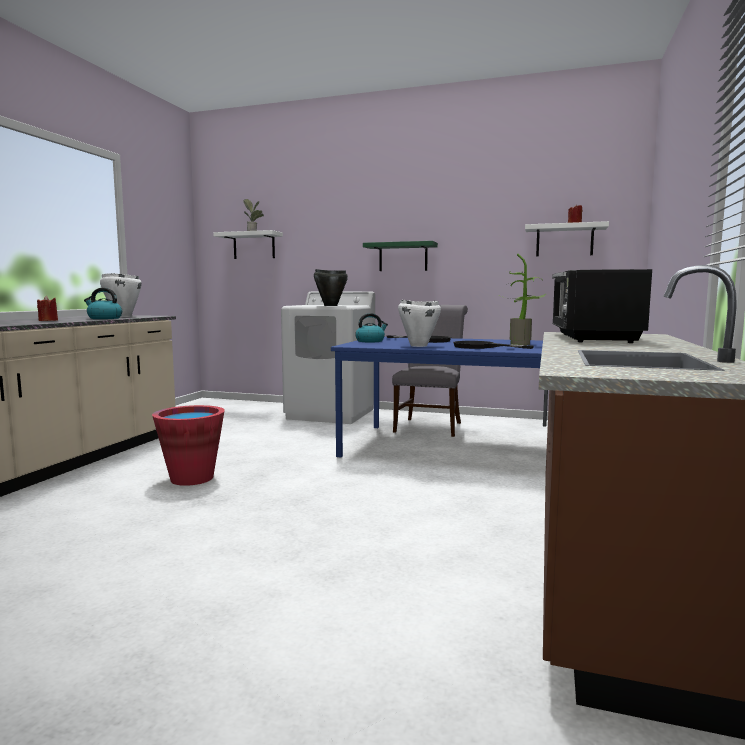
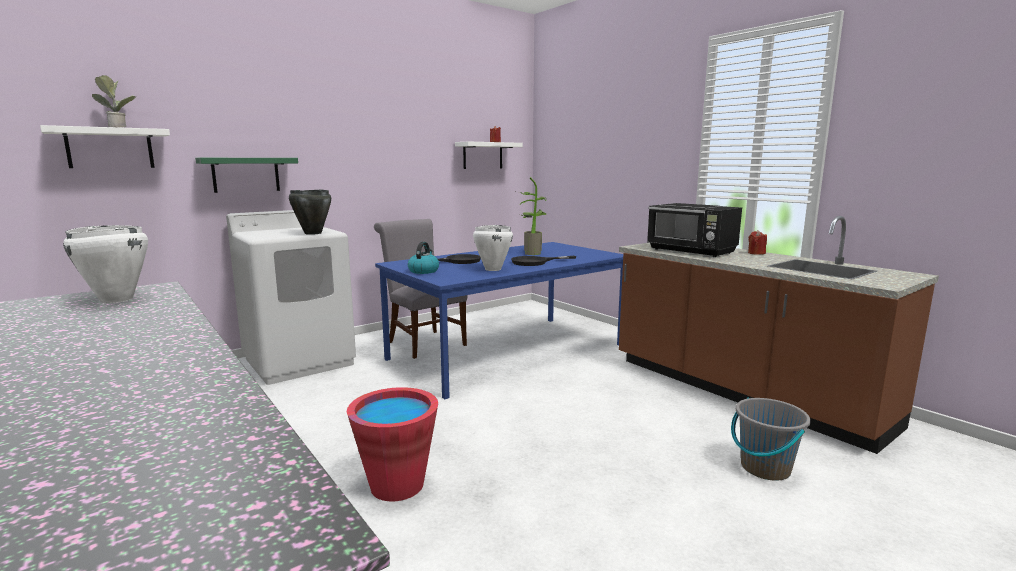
camera: 55 degrees left, 5 degrees up
red candle [37,296,58,321] -> red candle moved to [748,231,767,255]
kettle [84,288,122,319] -> none
green shelf [363,241,438,271] -> green shelf moved to [195,158,298,193]
none -> grey bucket [731,398,811,481]

